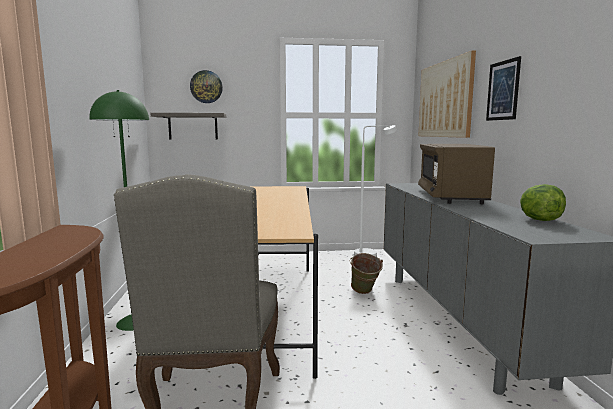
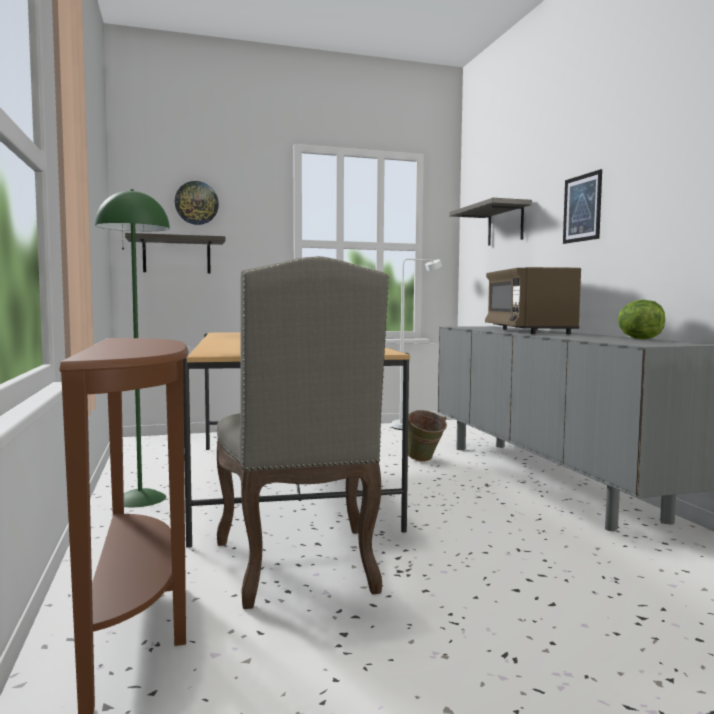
camera: 10 degrees left, 5 degrees down
picture [418,51,476,138] -> shelf [449,198,532,246]

